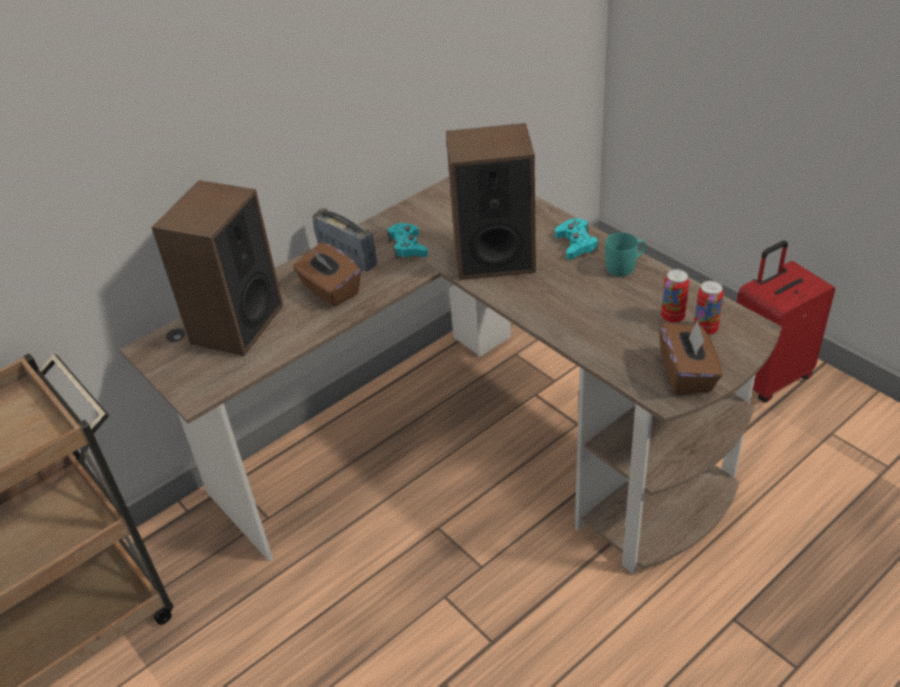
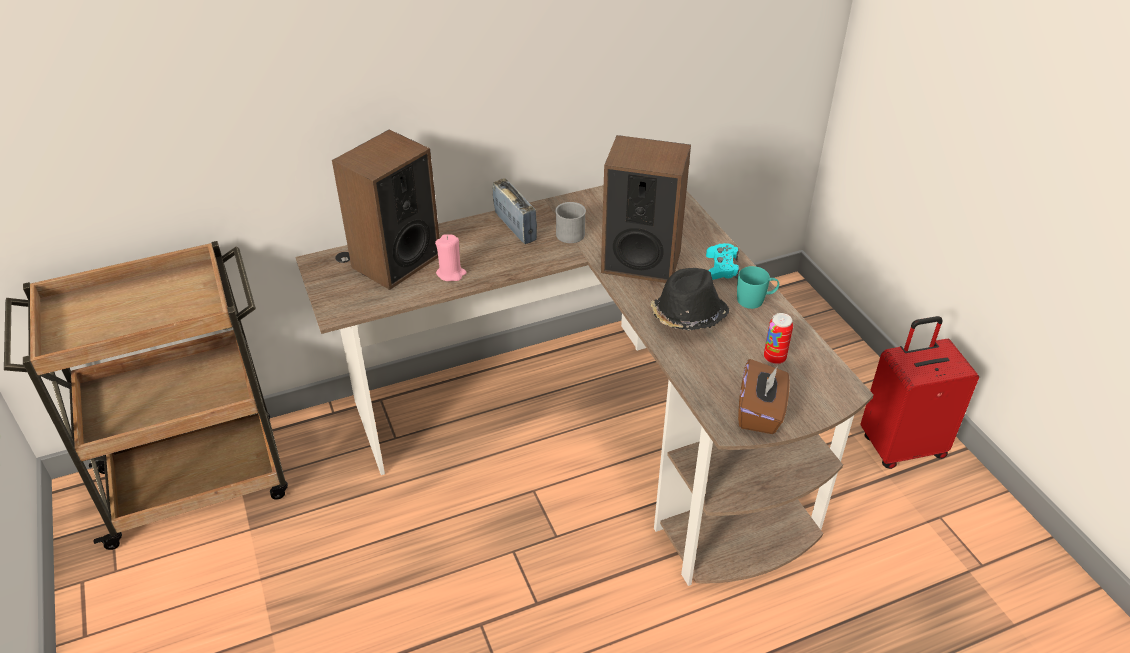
camera: 15 degrees right, 0 degrees up
brown tissue box [293,243,361,307] -> none
turquoise game controller [387,223,428,260] -> grey mug [555,202,586,243]
can [694,280,724,336] -> none
none -> pink candle [435,234,467,281]
none -> black hat [650,268,729,330]

